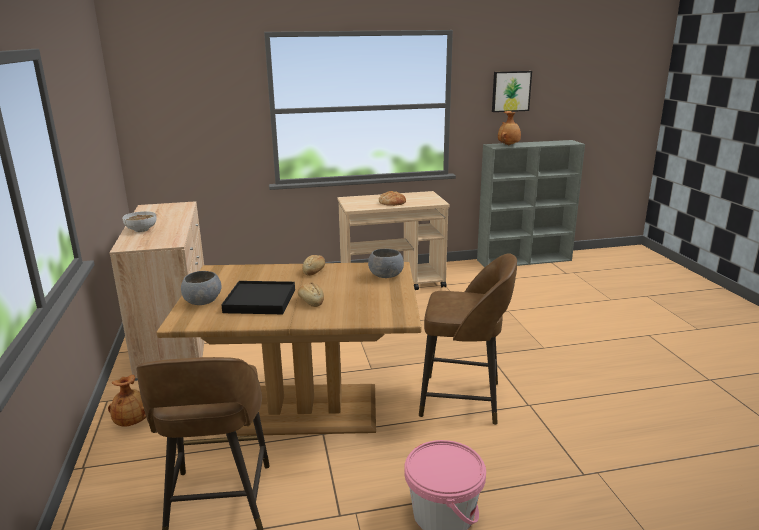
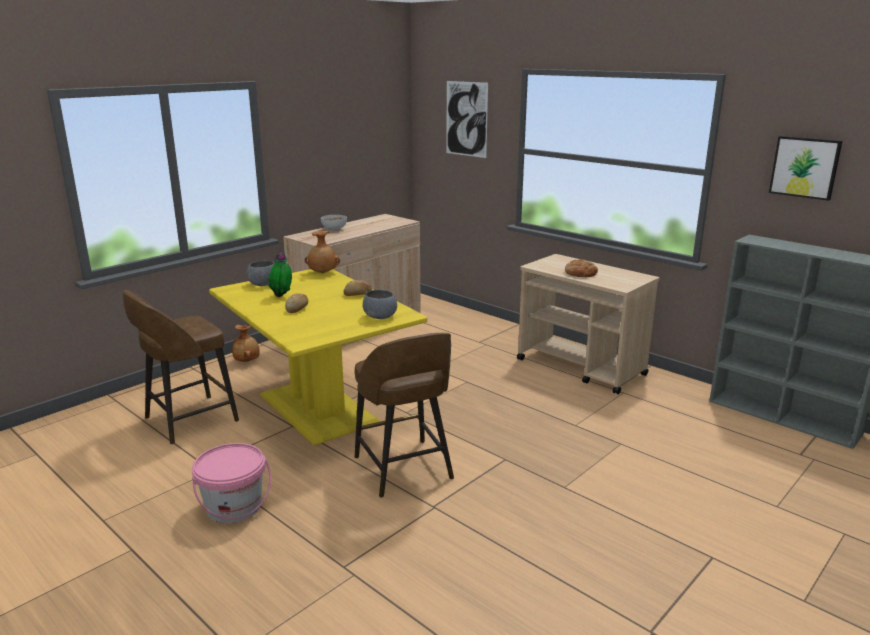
camera: 55 degrees right, 0 degrees up
brown dining table [157,262,422,436] -> yellow dining table [209,269,428,446]
black tray [221,281,295,314] -> potted plant [268,252,292,297]
brown vase [498,111,521,145] -> brown vase moved to [305,231,340,273]
none -> picture [446,81,488,158]

